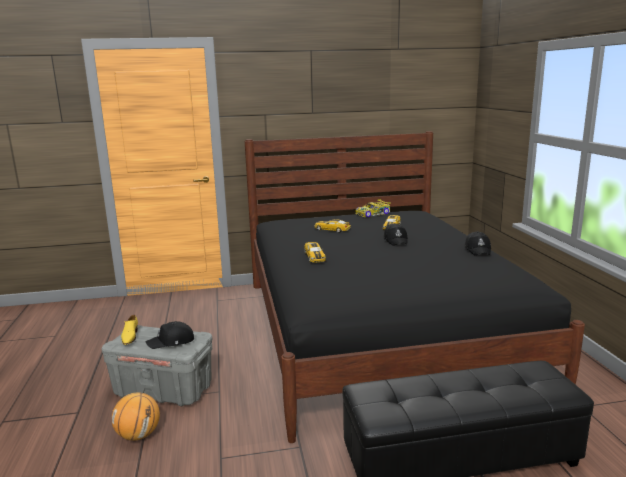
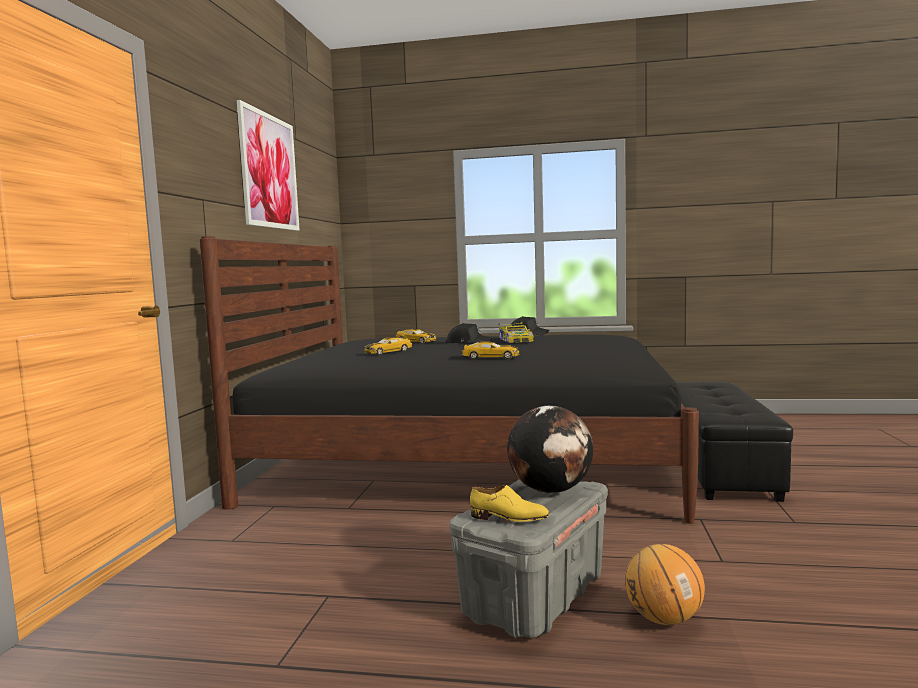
camera: 70 degrees left, 10 degrees down
black cap [146,321,194,349] -> globe [507,406,593,493]
toy car [355,199,391,217] -> toy car moved to [499,322,534,343]
none -> picture [237,100,300,231]

